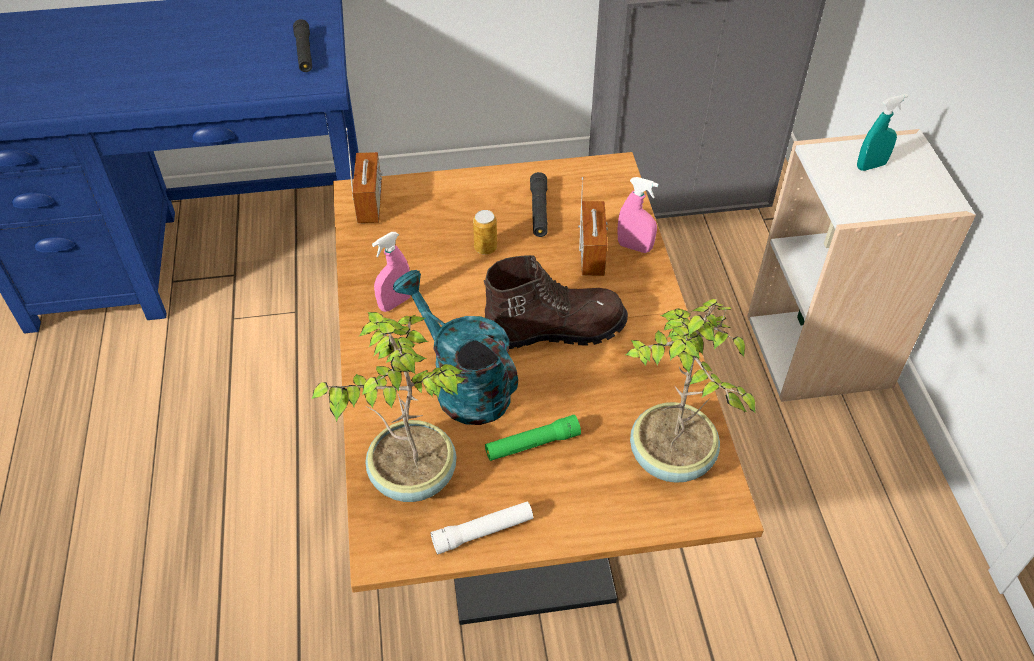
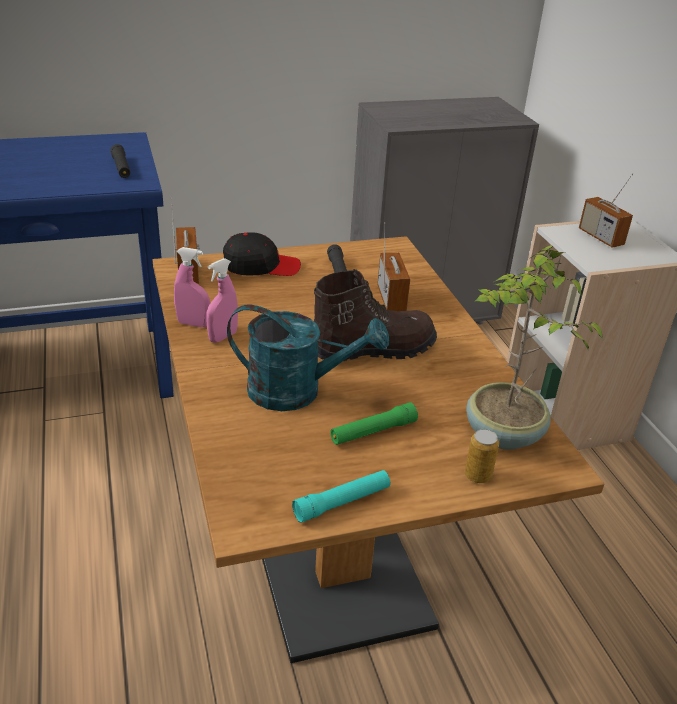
camera: 10 degrees left, 15 degrees down
potted plant [312,312,466,502] -> none
turquoise watering can [393,270,518,425] -> turquoise watering can turned 150 degrees clockwise [227,304,389,411]
white flashlight [431,502,533,554] -> turquoise flashlight [292,470,390,523]
can [473,210,497,255] -> can moved to [465,429,499,483]
pink spray bottle [617,177,658,253] -> pink spray bottle moved to [174,247,210,327]
turquoise spray bottle [857,94,908,171] -> radio [579,173,633,248]
none -> black cap [223,232,301,276]

